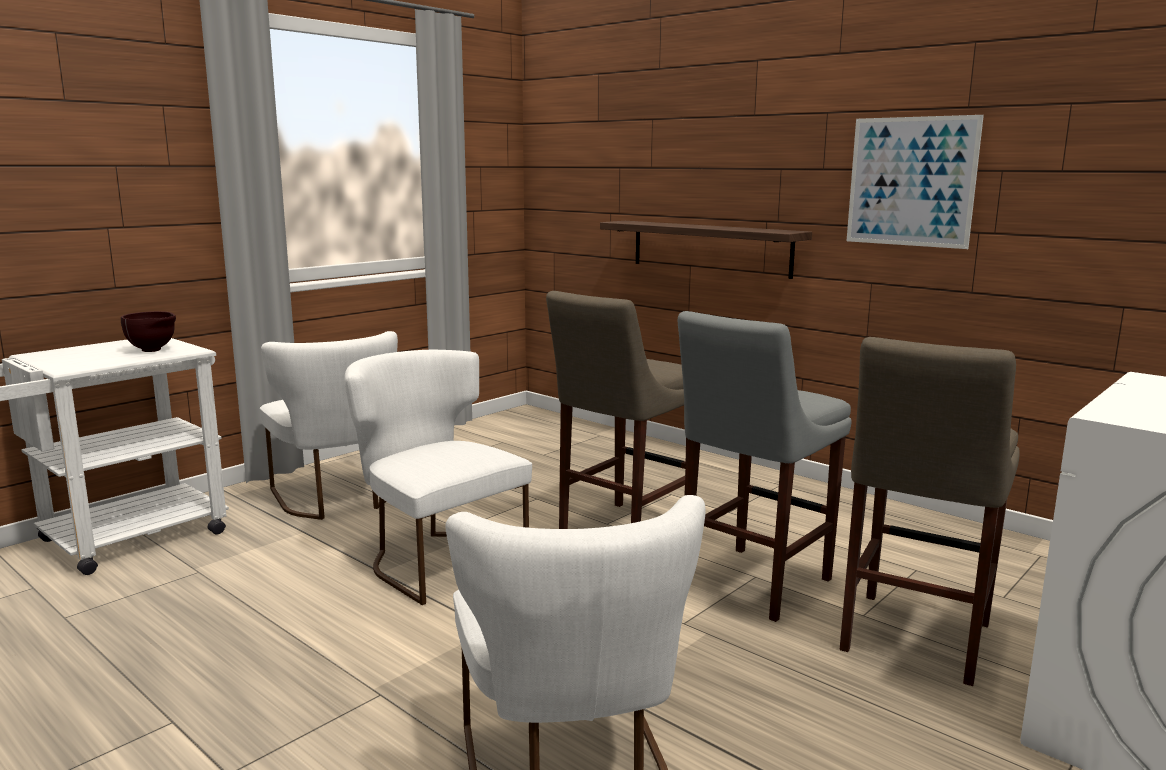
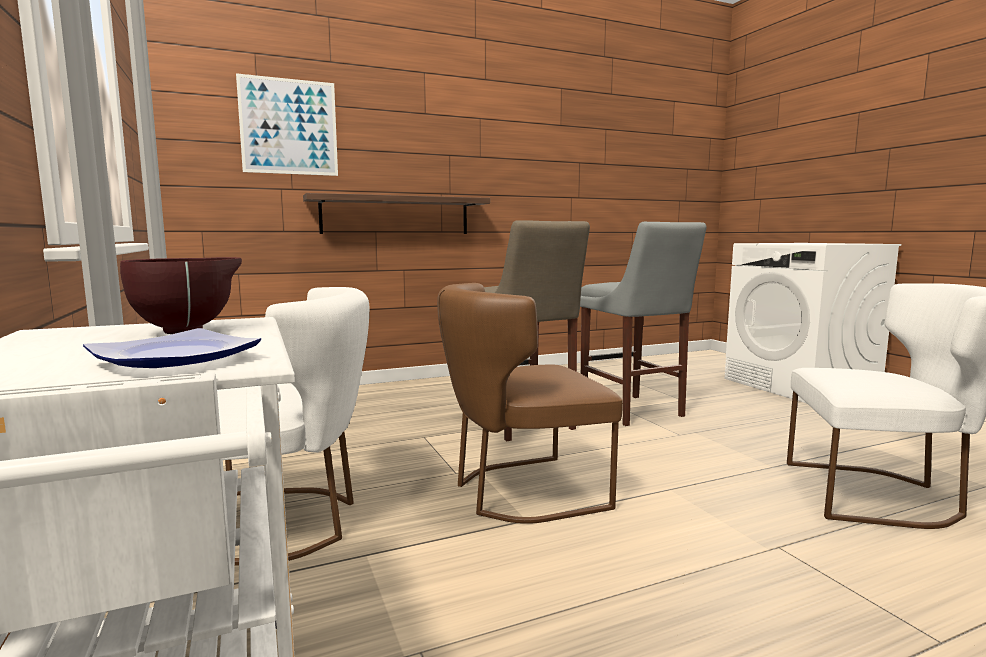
camera: 65 degrees left, 5 degrees down
white chair [344,350,532,605] -> brown chair [437,283,623,524]
beige stool [840,337,1020,686] -> none
picture [847,115,984,249] -> picture moved to [236,73,338,176]
none -> plate [83,328,261,368]

